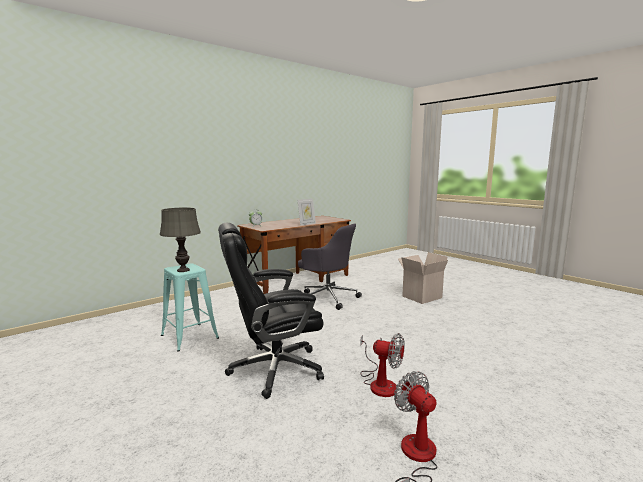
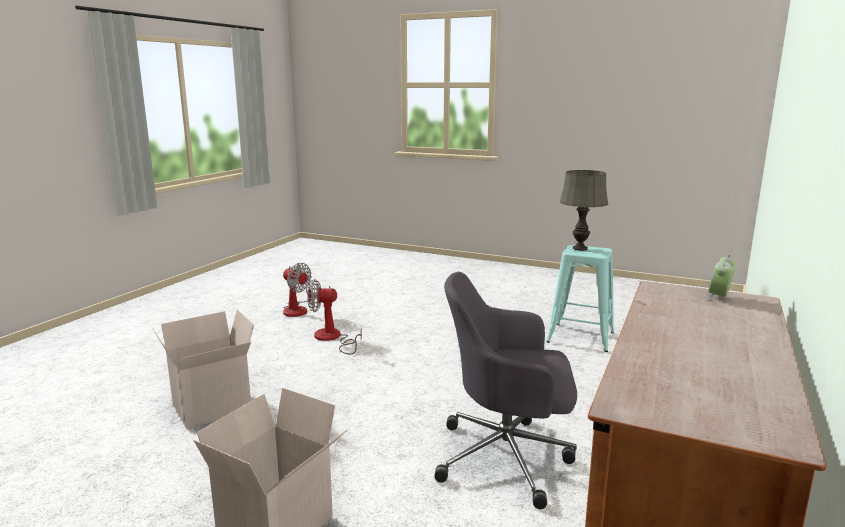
camera: 155 degrees right, 5 degrees up
black office chair [218,223,324,399] -> none
picture frame [298,199,316,226] -> none
none -> cardboard box [152,309,254,429]

